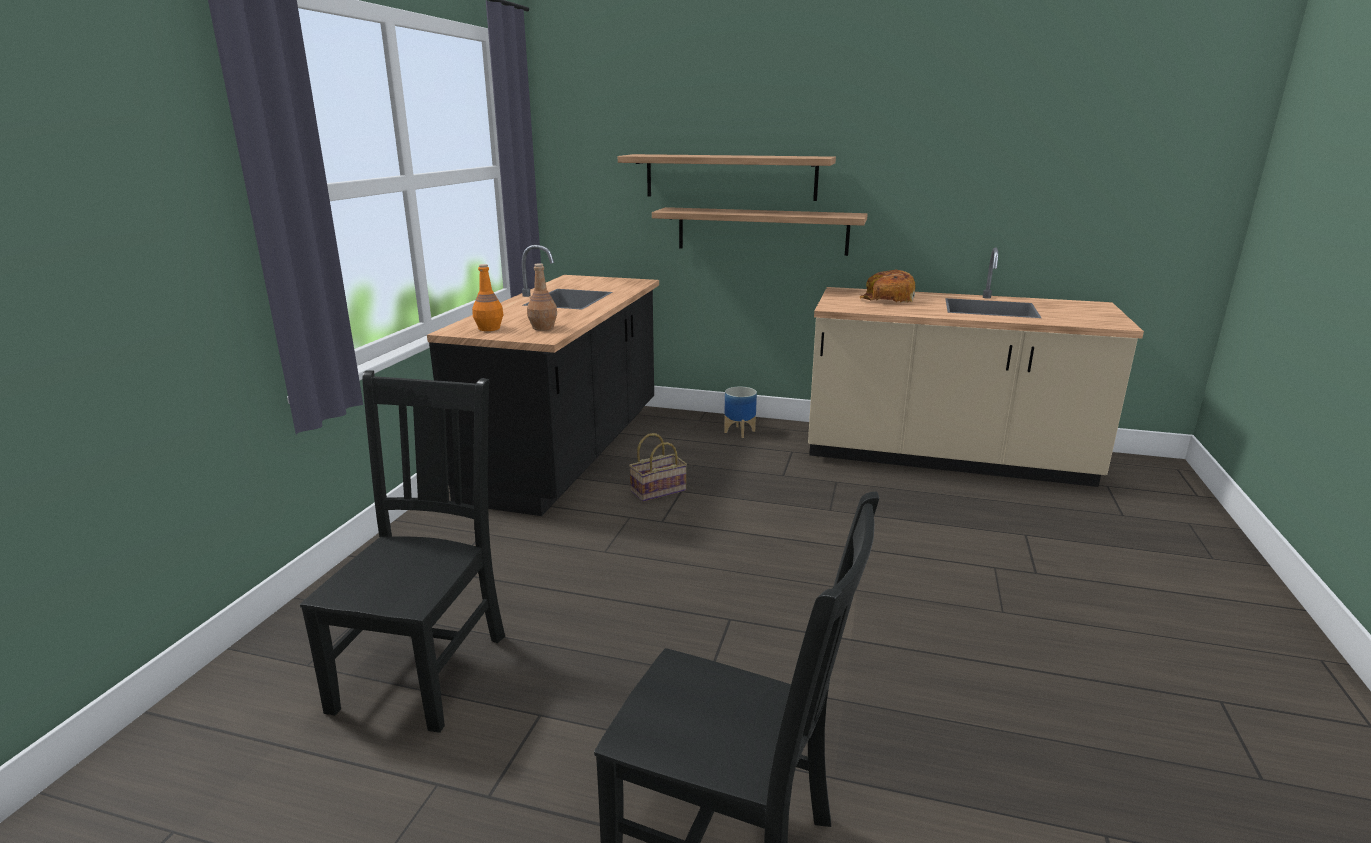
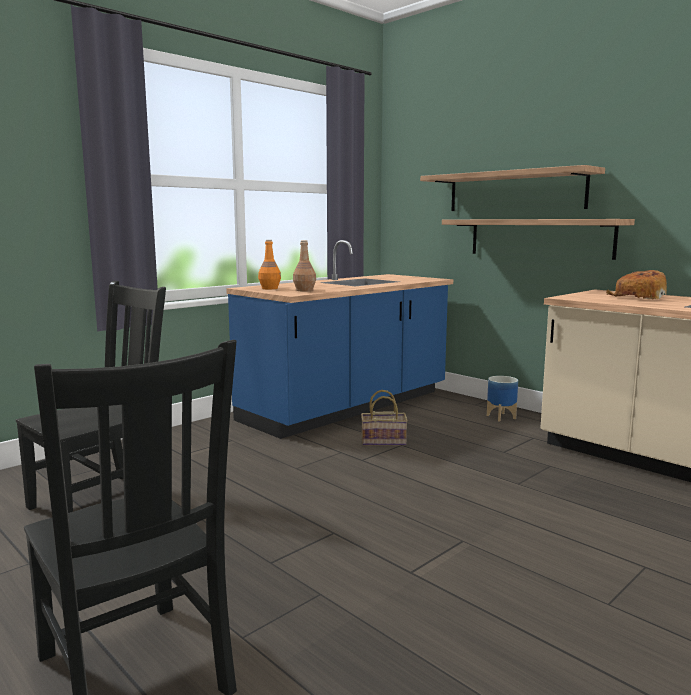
camera: 30 degrees right, 10 degrees down
black counter [427,245,659,516] -> blue counter [226,240,453,439]

